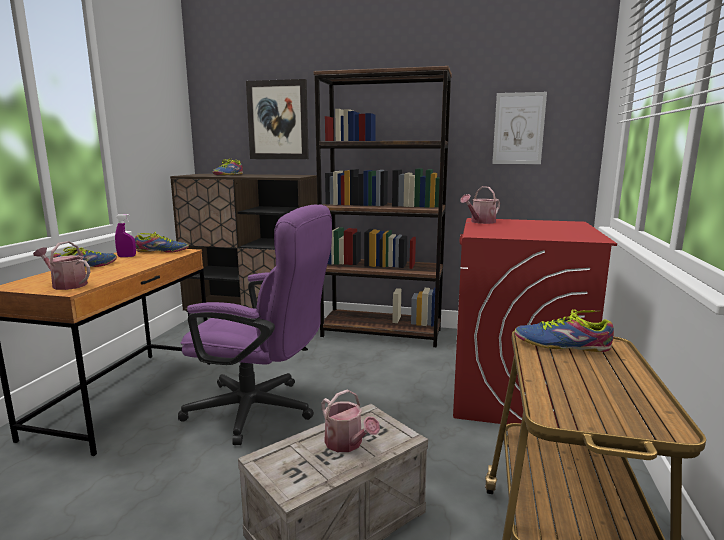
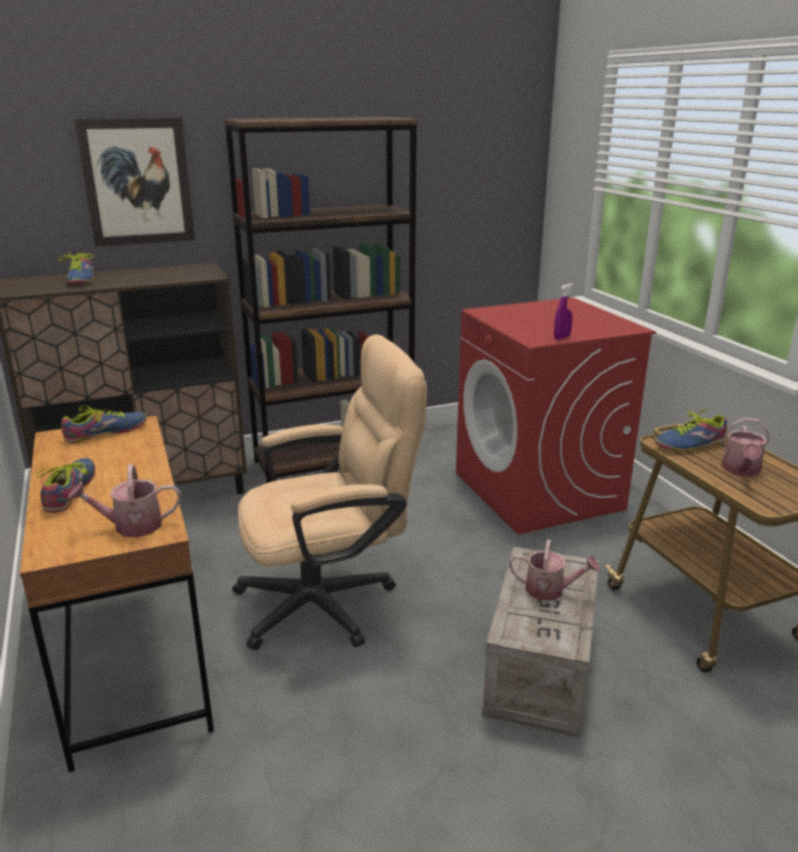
camera: 35 degrees left, 10 degrees up
purple spray bottle [115,214,136,257] -> purple spray bottle moved to [554,283,573,340]
purple office chair [178,204,332,445] -> beige office chair [232,334,427,650]
watering can [460,186,500,224] -> watering can moved to [721,418,770,477]
picture [492,92,547,164] -> none

